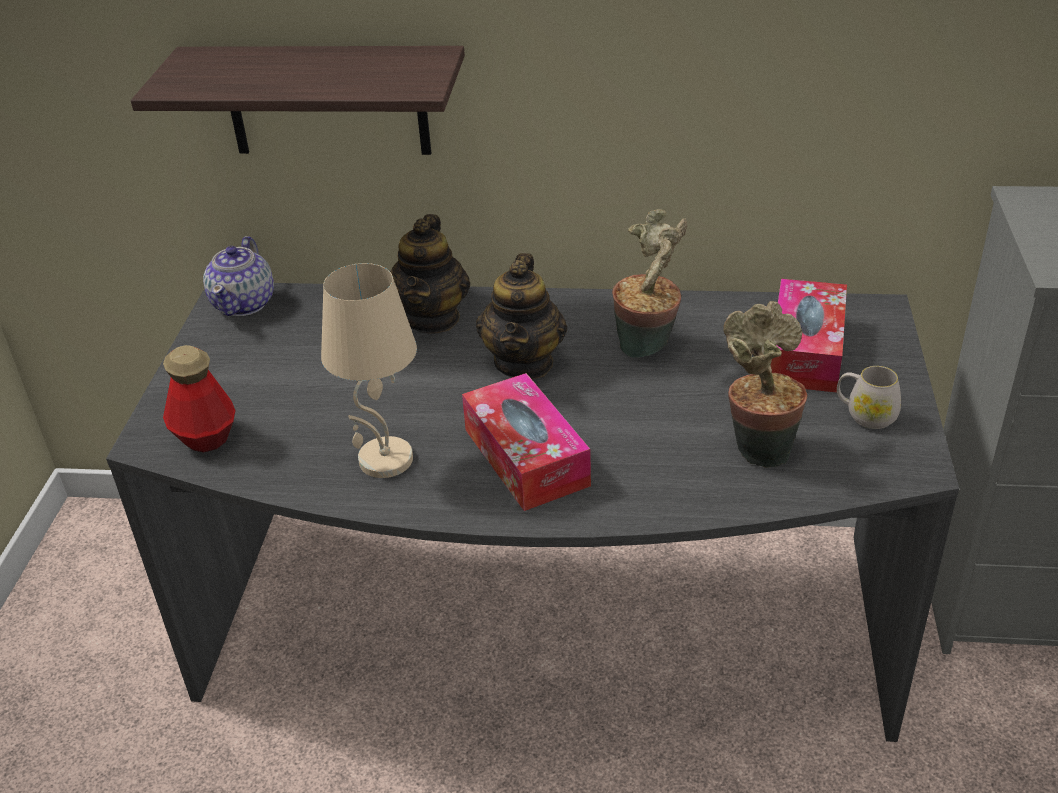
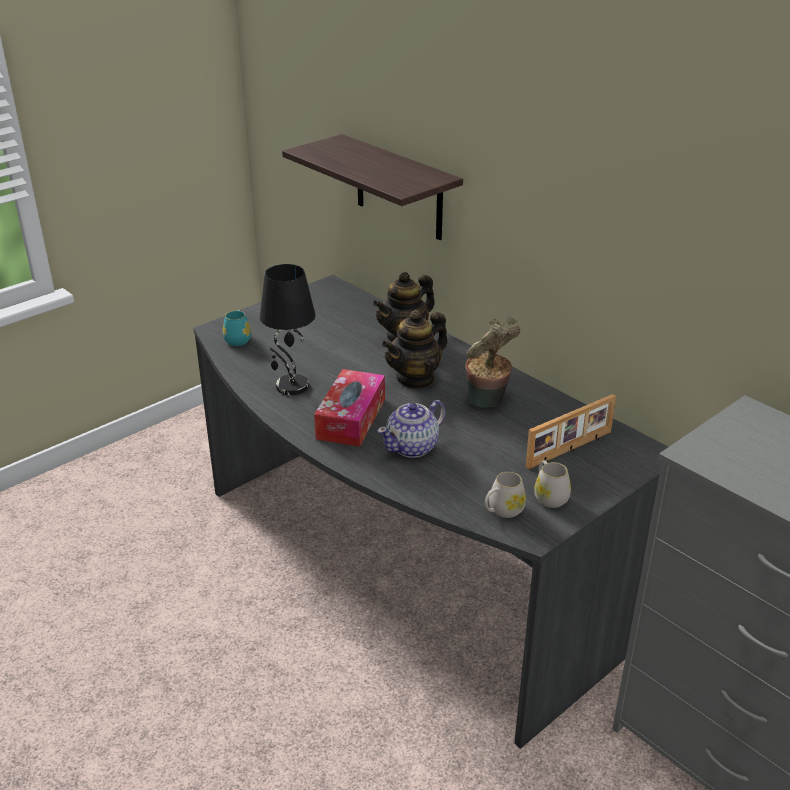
camera: 40 degrees right, 5 degrees down
bottle [163,345,236,452] -> turquoise mug [223,310,251,346]
teapot [203,236,274,316] -> teapot moved to [378,400,446,458]
beige table lamp [321,263,417,478] -> black table lamp [260,264,316,395]
potted plant [724,301,807,468] -> none
tissue box [771,279,847,393] -> picture frame [526,394,616,469]
none -> white mug [485,472,526,518]

